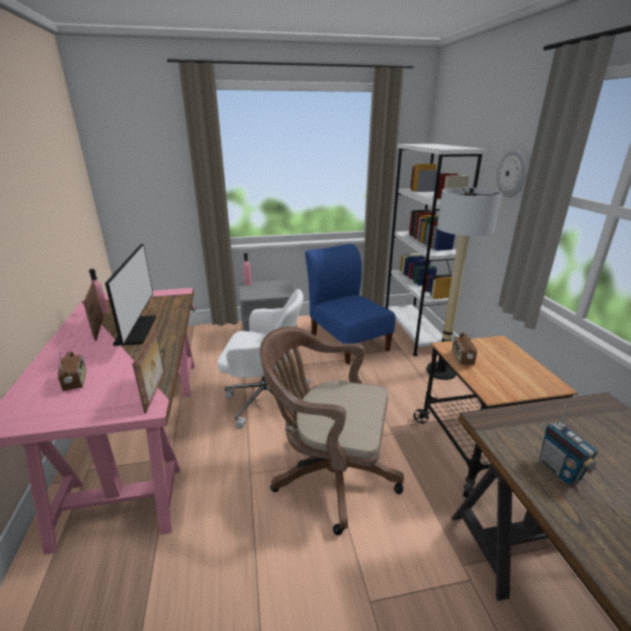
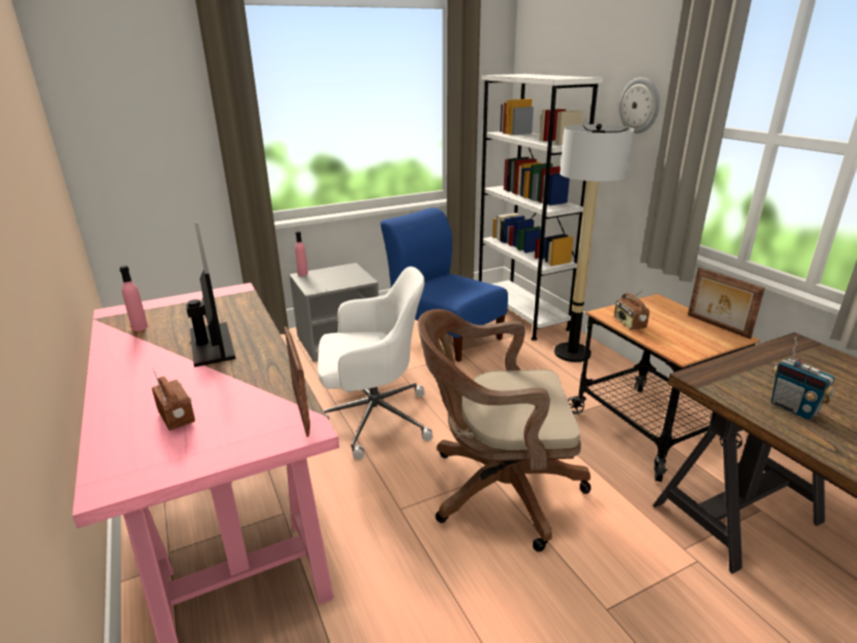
camera: 15 degrees left, 0 degrees up
picture frame [84,281,103,341] -> picture frame moved to [688,268,765,339]

